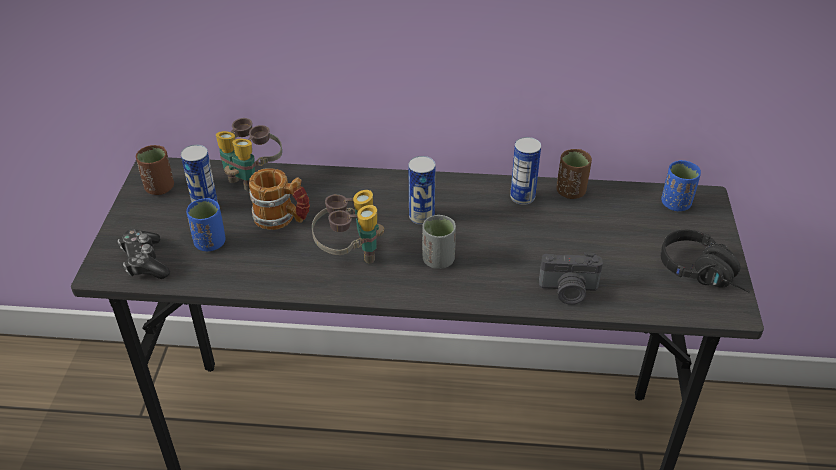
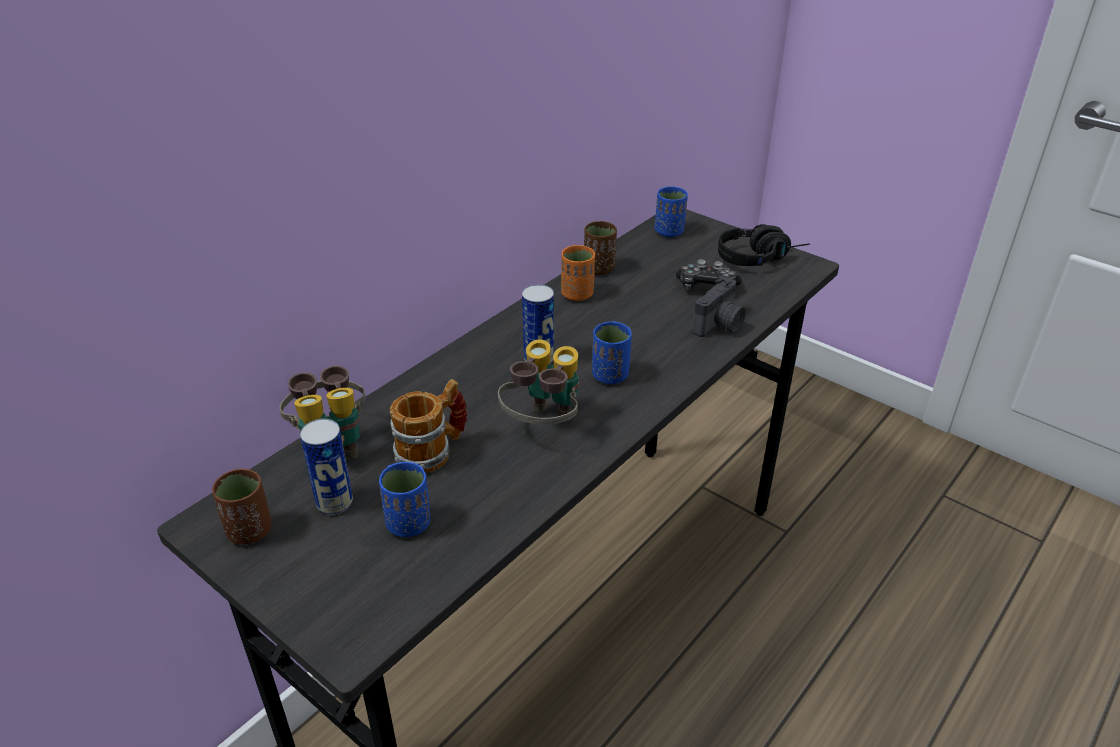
camera: 55 degrees left, 5 degrees down
game controller [118,229,170,279] -> game controller moved to [676,259,742,290]
grey cup [422,215,456,269] -> blue cup [592,321,632,384]
can [510,137,541,205] -> orange cup [561,245,595,301]

